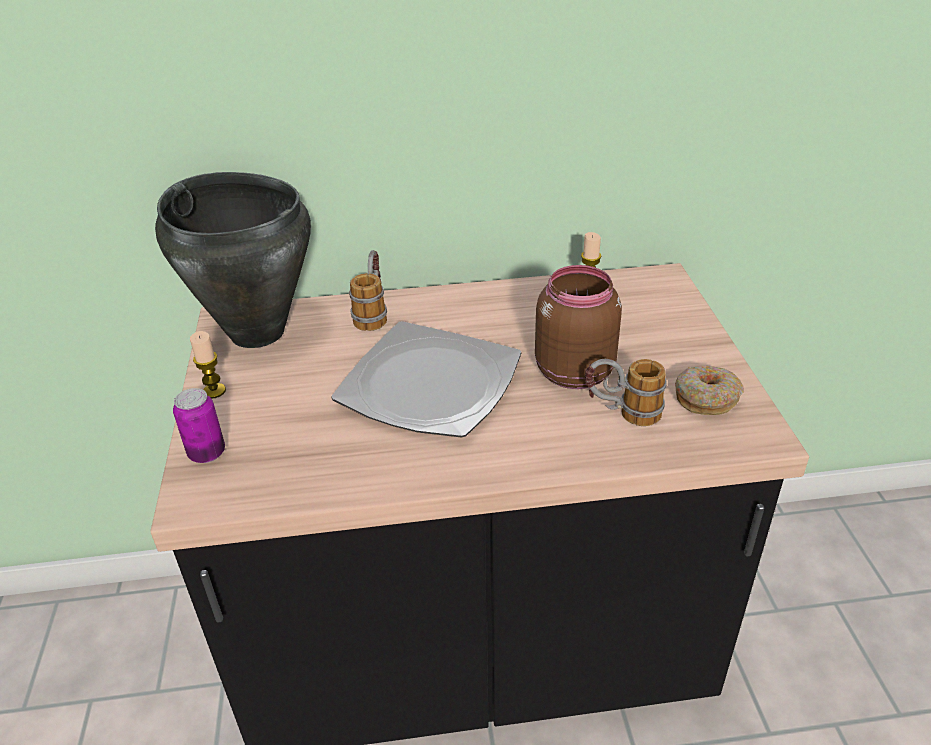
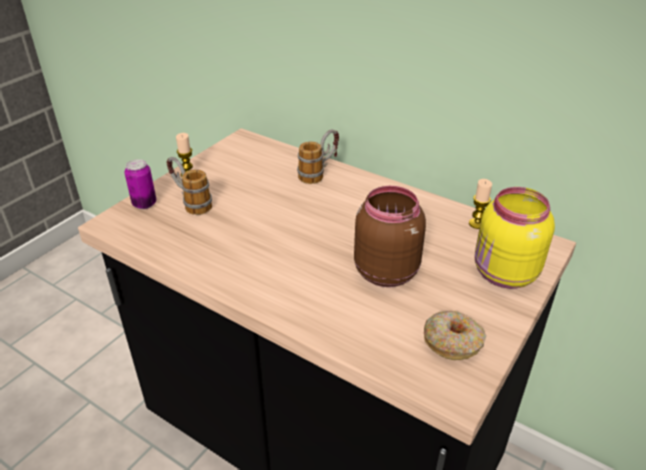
camera: 40 degrees right, 0 degrees up
black cooking pot [155,172,311,348] -> none
plate [331,321,521,438] -> none
mug [585,359,667,426] -> mug moved to [166,157,212,215]
none -> yellow jar [475,187,555,289]

